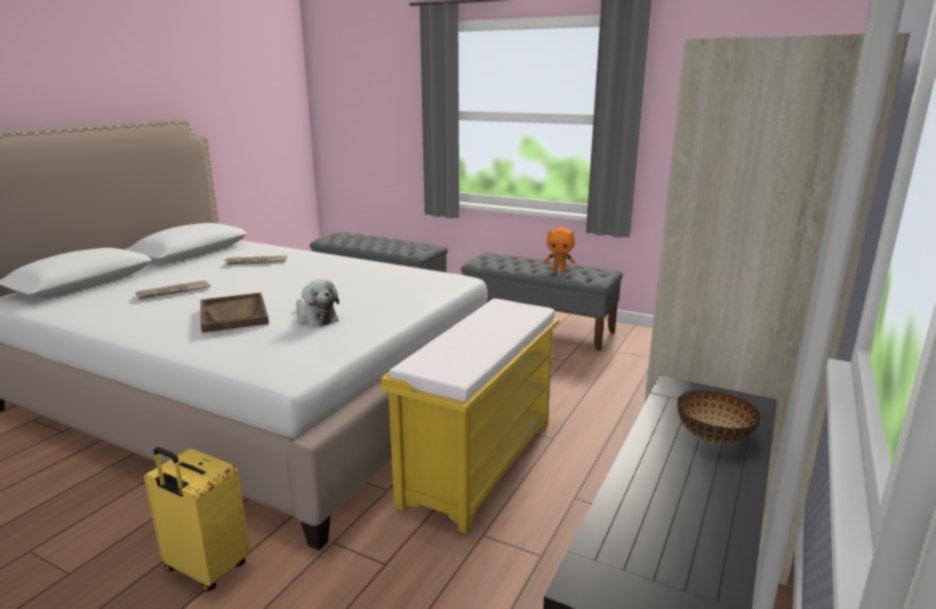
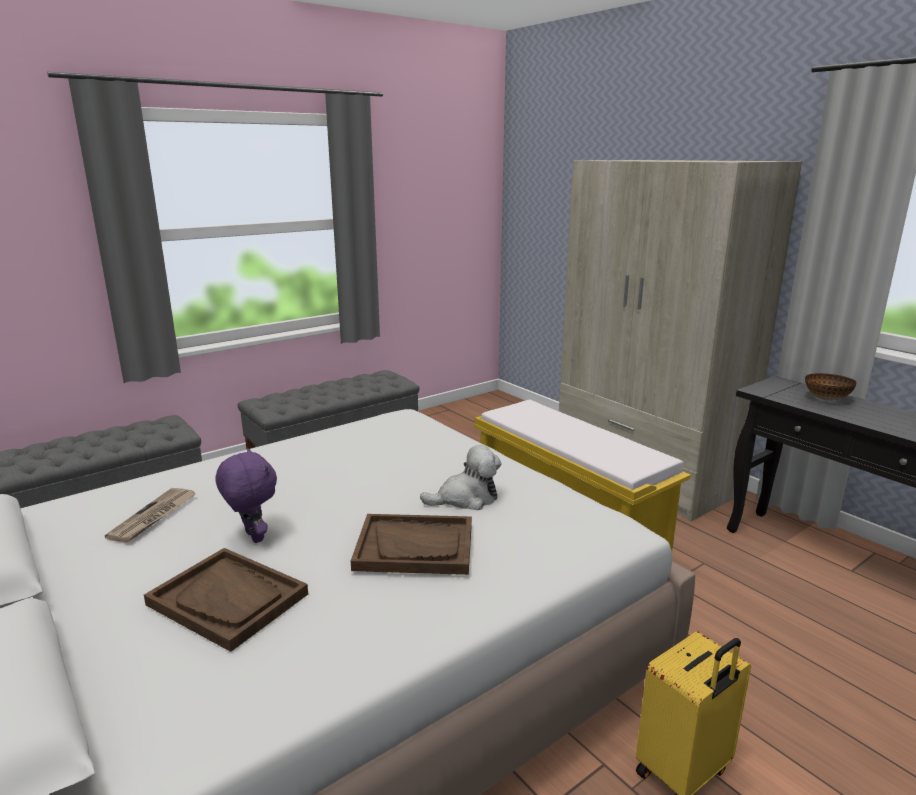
camera: 65 degrees left, 0 degrees up
newspaper [135,280,210,299] -> brown tray [144,548,308,652]
orange plush toy [544,227,576,272] -> none
none -> purple plush toy [215,448,277,543]

